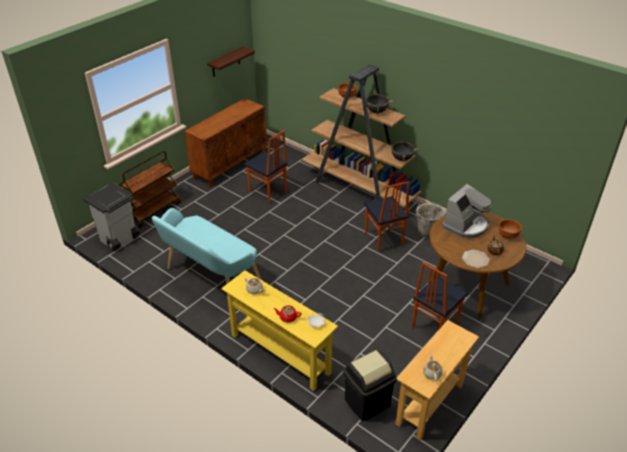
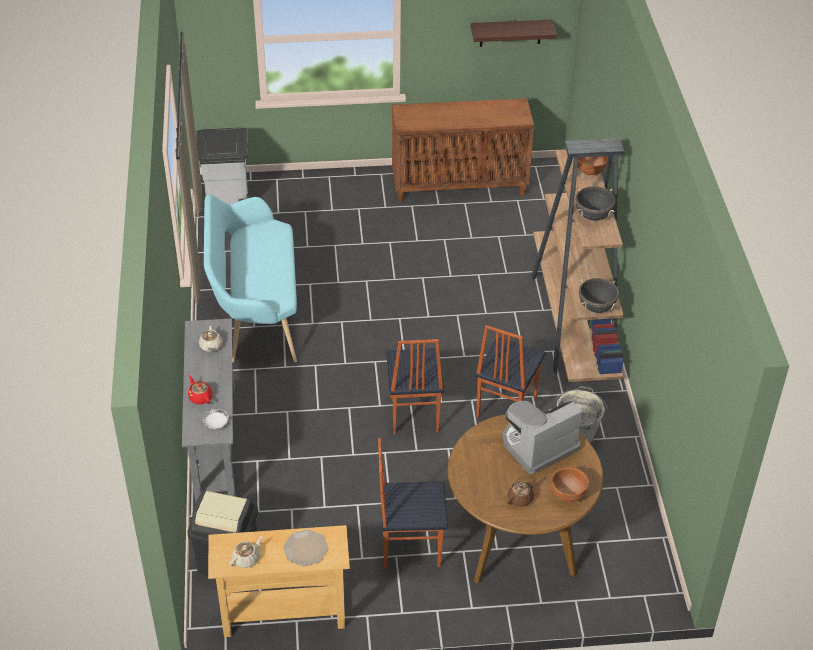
camera: 45 degrees right, 5 degrees up
brown cart [119,151,180,228] -> none
yellow console table [221,270,338,391] -> grey console table [182,318,236,502]
chair [244,130,287,203] -> chair moved to [386,339,444,434]
coffee machine [442,184,492,238] -> coffee machine turned 150 degrees clockwise [502,401,582,474]
plate [462,249,490,268] -> plate moved to [283,529,329,566]

